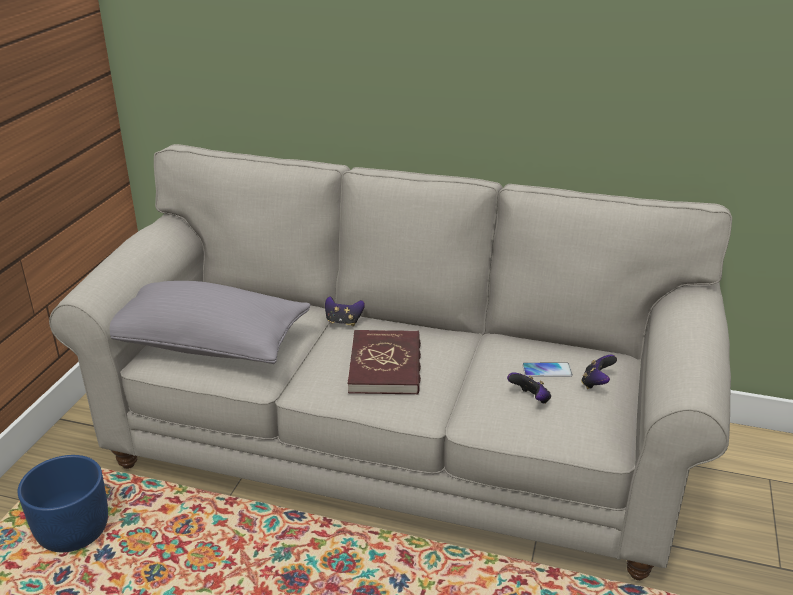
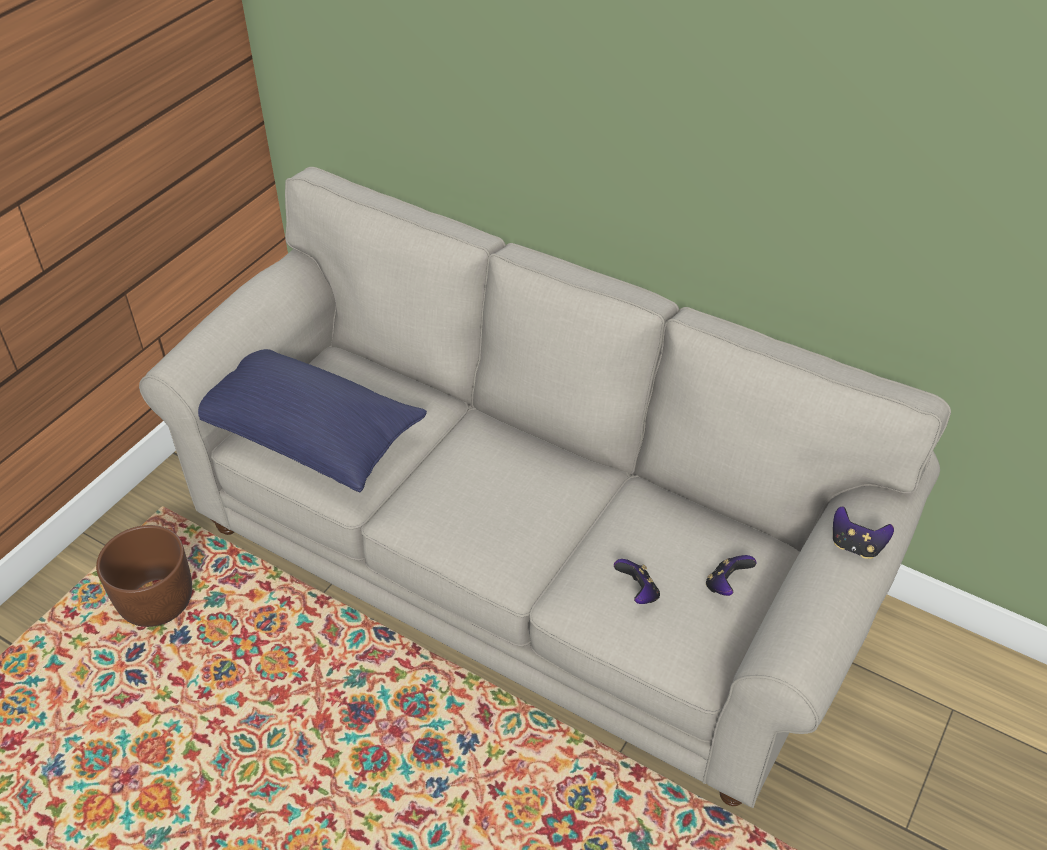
camera: 15 degrees right, 15 degrees up
blue planter [18,455,108,552] -> brown planter [96,525,192,627]
grey pillow [109,281,311,364] -> blue pillow [198,349,427,493]
game controller [325,296,365,326] -> game controller moved to [833,506,894,559]
red book [348,330,421,395] -> none
phone [522,362,573,377] -> none

